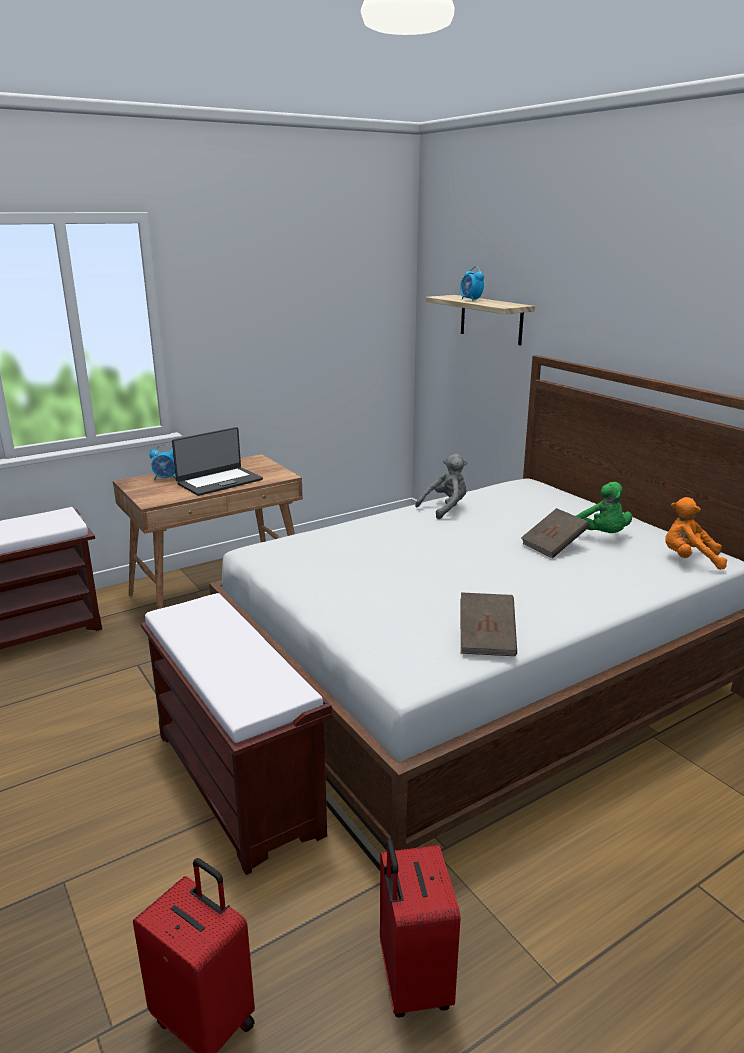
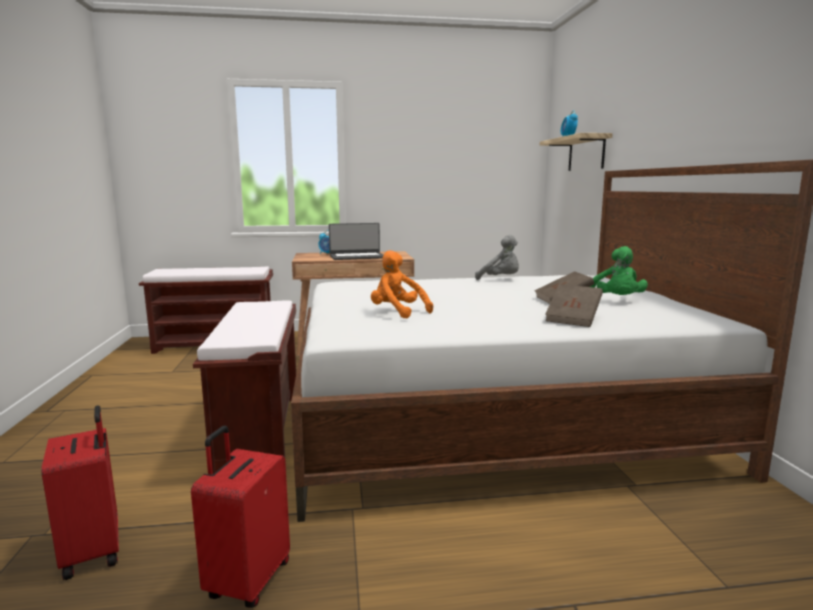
camera: 25 degrees right, 10 degrees down
grey plush toy [415,454,467,519] -> grey plush toy turned 45 degrees clockwise [475,235,519,280]
brown book [460,592,517,656] -> brown book moved to [545,284,603,327]
orange plush toy [665,497,727,570] -> orange plush toy moved to [371,250,433,318]

